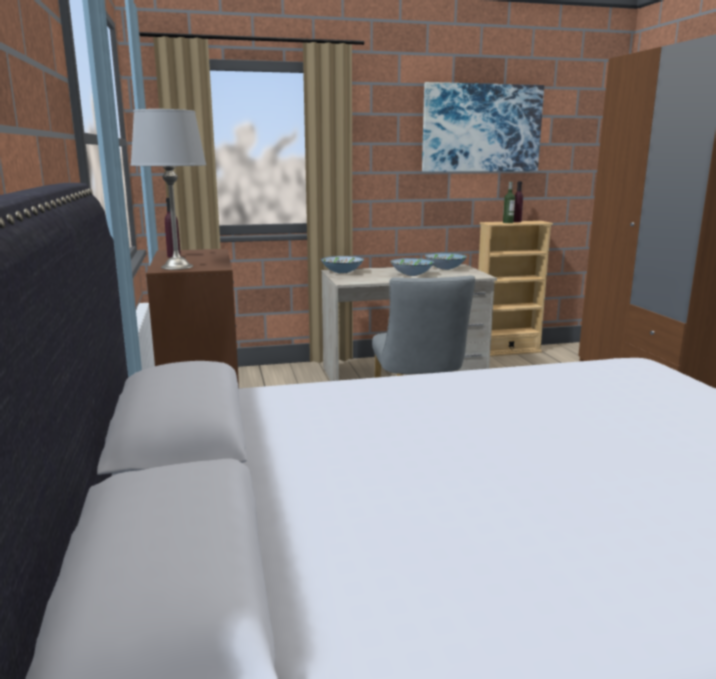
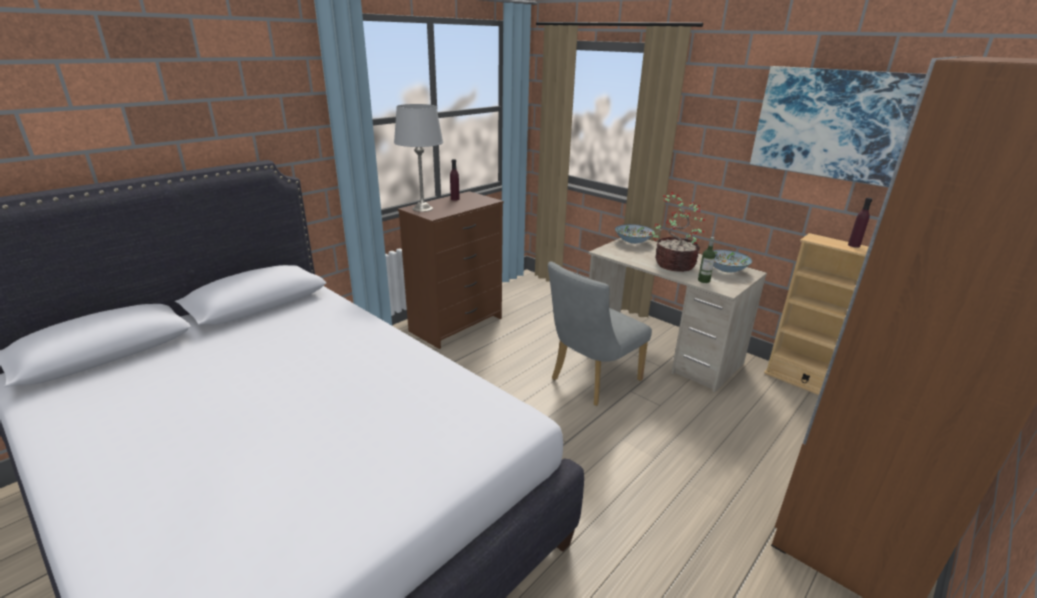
camera: 55 degrees right, 10 degrees up
bowl [390,258,434,276] -> potted plant [649,191,705,272]
bottle [503,182,515,223] -> bottle moved to [698,237,715,283]

